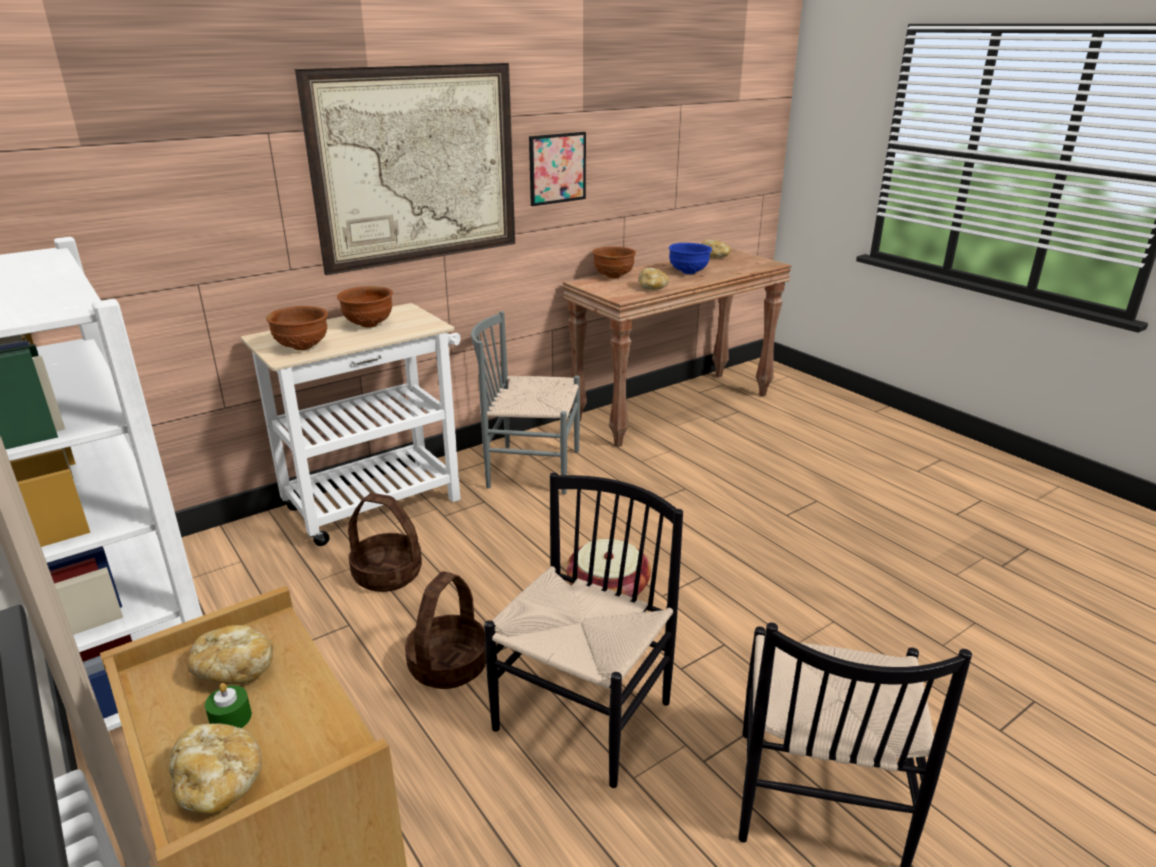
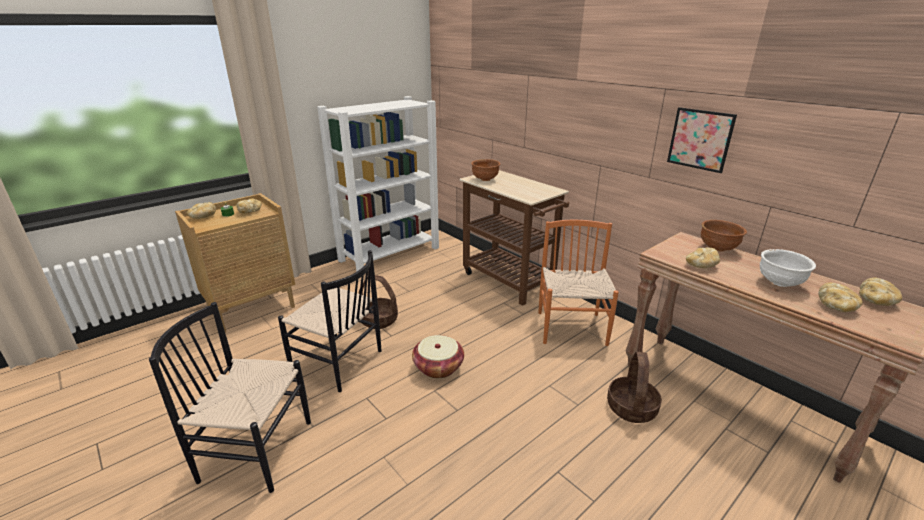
camera: 85 degrees right, 0 degrees up
white cart [241,303,461,546] -> brown cart [460,170,569,306]
picture [295,63,515,275] -> none
brown bowl [337,286,393,328] -> none
basket [348,493,422,592] -> basket moved to [607,352,662,423]
grey chair [471,311,580,494] -> orange chair [538,220,619,346]
blue bowl [669,243,712,274] -> white bowl [760,249,816,287]
none -> bread [818,282,863,312]

